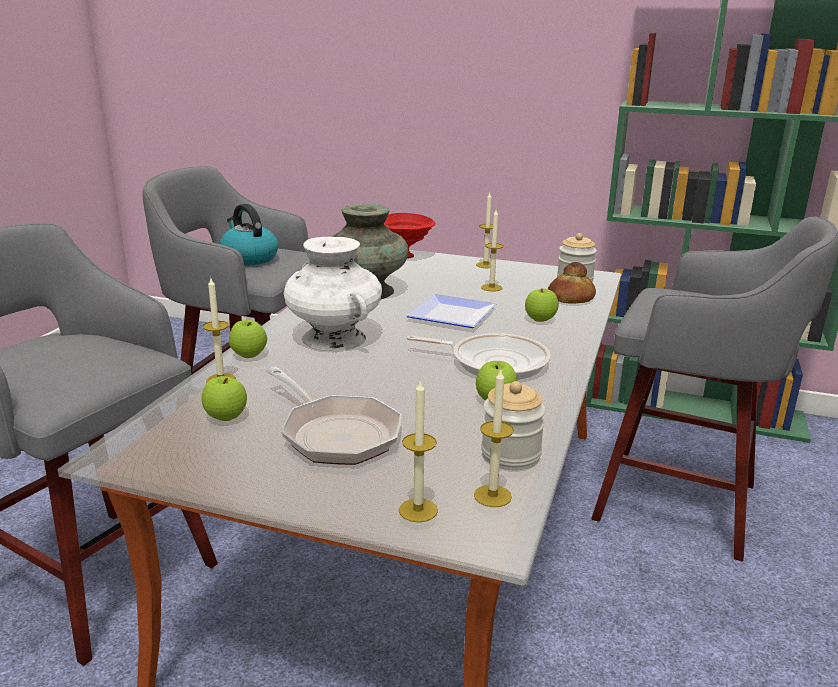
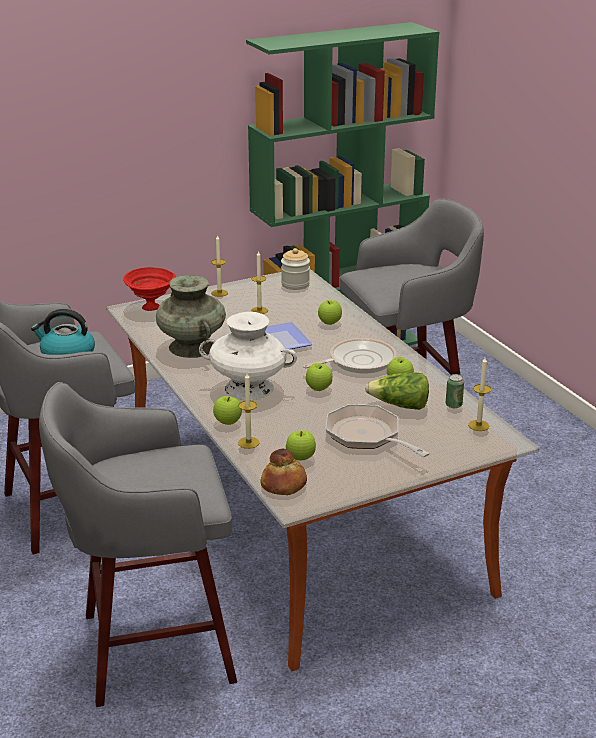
camera: 45 degrees left, 5 degrees up
frying pan [265,367,402,465] -> frying pan turned 135 degrees counterclockwise [326,404,430,457]
candle [399,379,438,522] -> none
jar [481,381,546,470] -> can [446,374,464,408]
bread [548,262,596,303] -> bread moved to [260,449,307,495]
none -> apple [306,363,332,391]
none -> lettuce [365,372,429,410]

